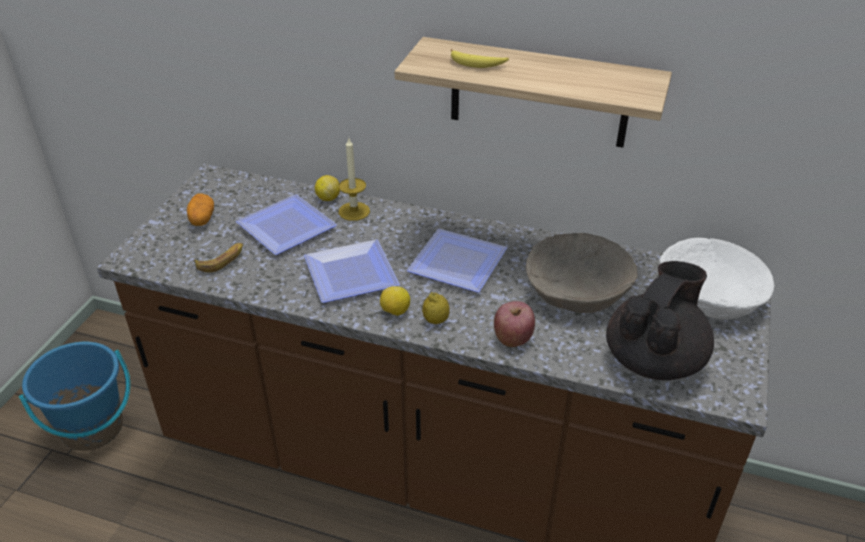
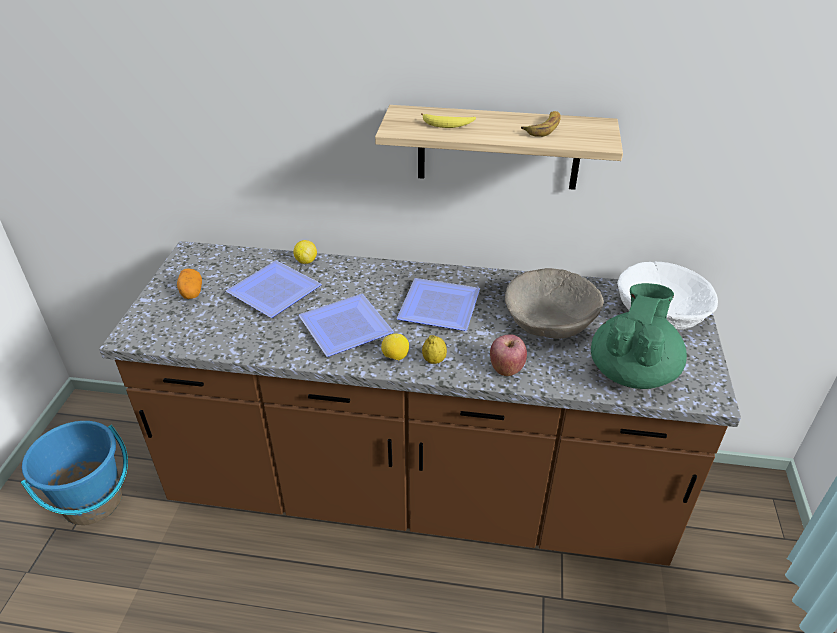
camera: 10 degrees left, 0 degrees up
banana [194,243,243,272] -> banana moved to [521,111,561,137]
candle [339,138,370,221] -> none
black teapot [606,261,714,380] -> green teapot [591,283,687,389]

